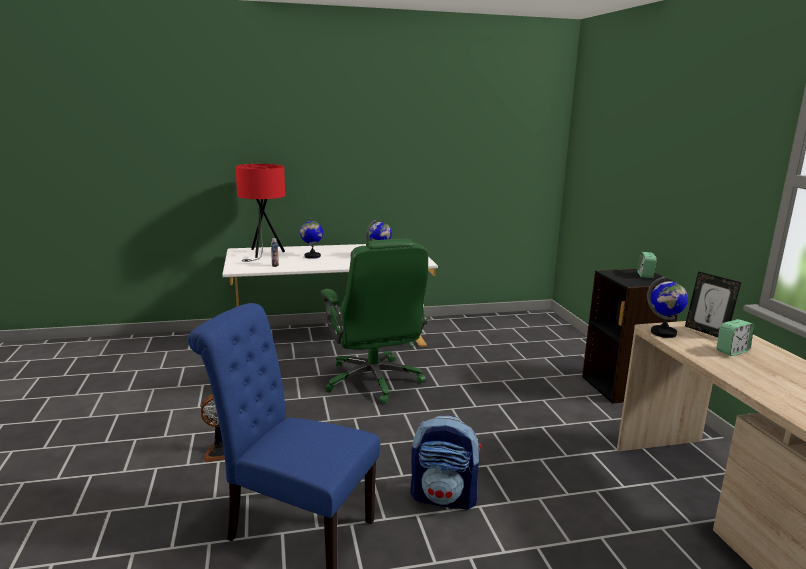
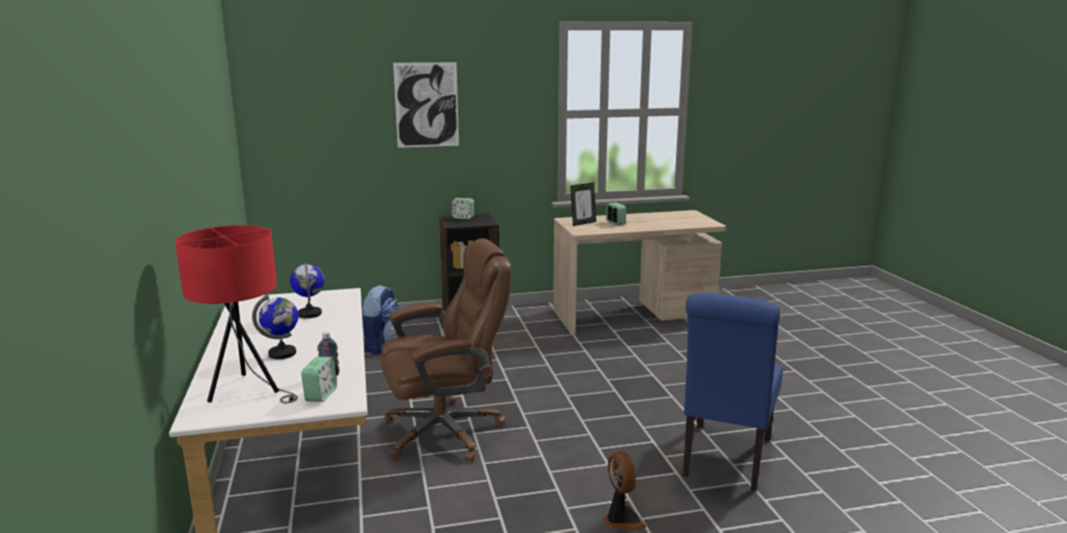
camera: 90 degrees left, 0 degrees up
green office chair [321,239,428,404] -> brown office chair [380,238,511,461]
backpack [410,415,482,510] -> backpack moved to [362,285,402,354]
globe [647,276,688,338] -> none
none -> alarm clock [301,357,337,402]
none -> picture [393,62,459,148]

